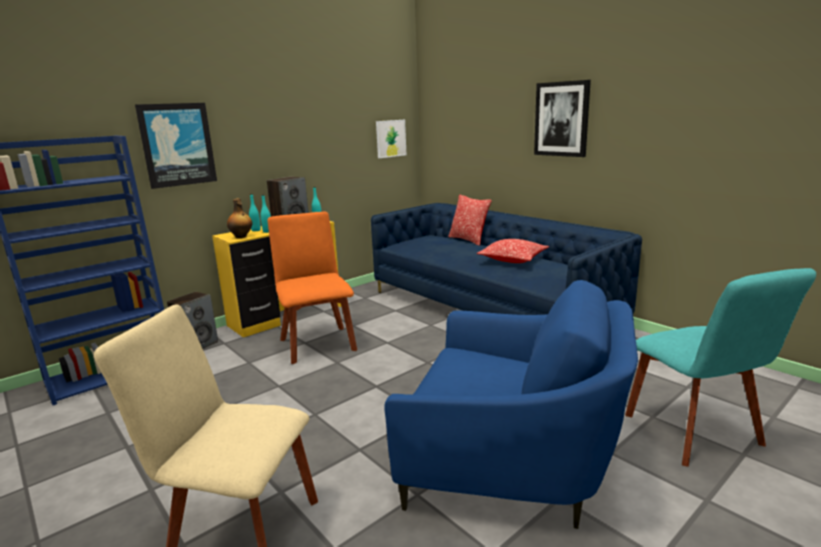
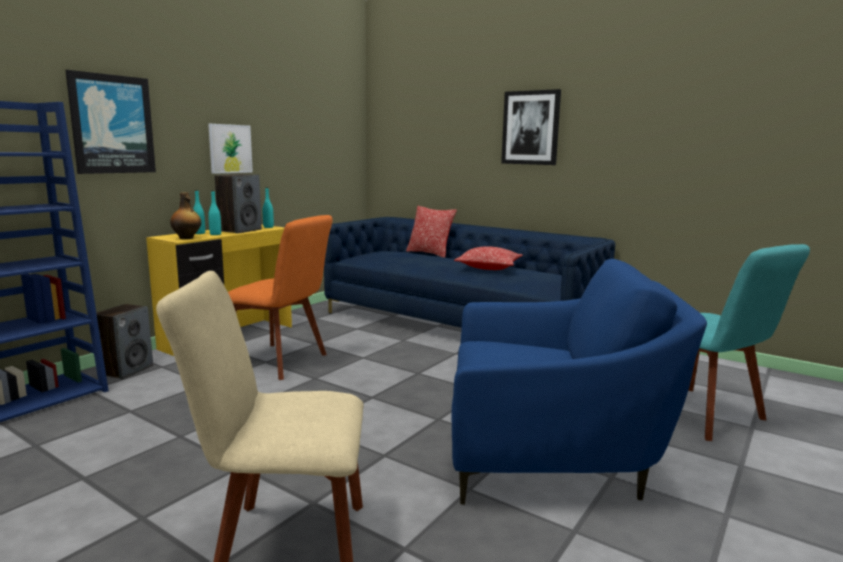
camera: 15 degrees left, 5 degrees down
orange chair [267,212,357,364] -> orange chair turned 150 degrees clockwise [228,215,332,380]
picture [376,120,406,158] -> picture moved to [208,124,253,174]

